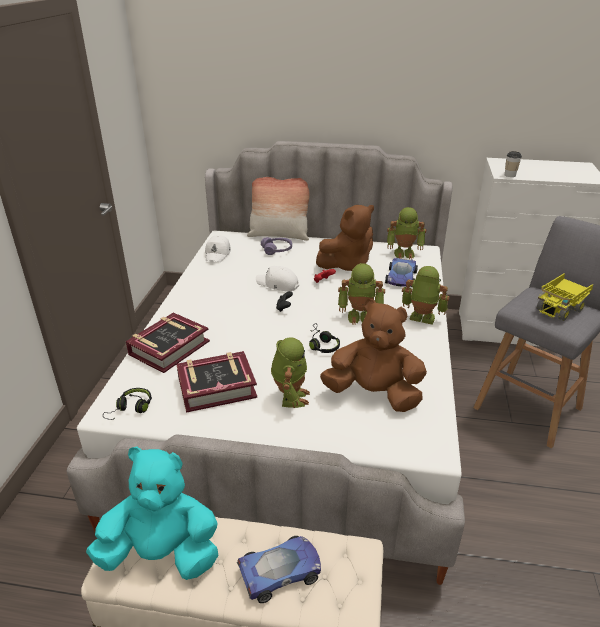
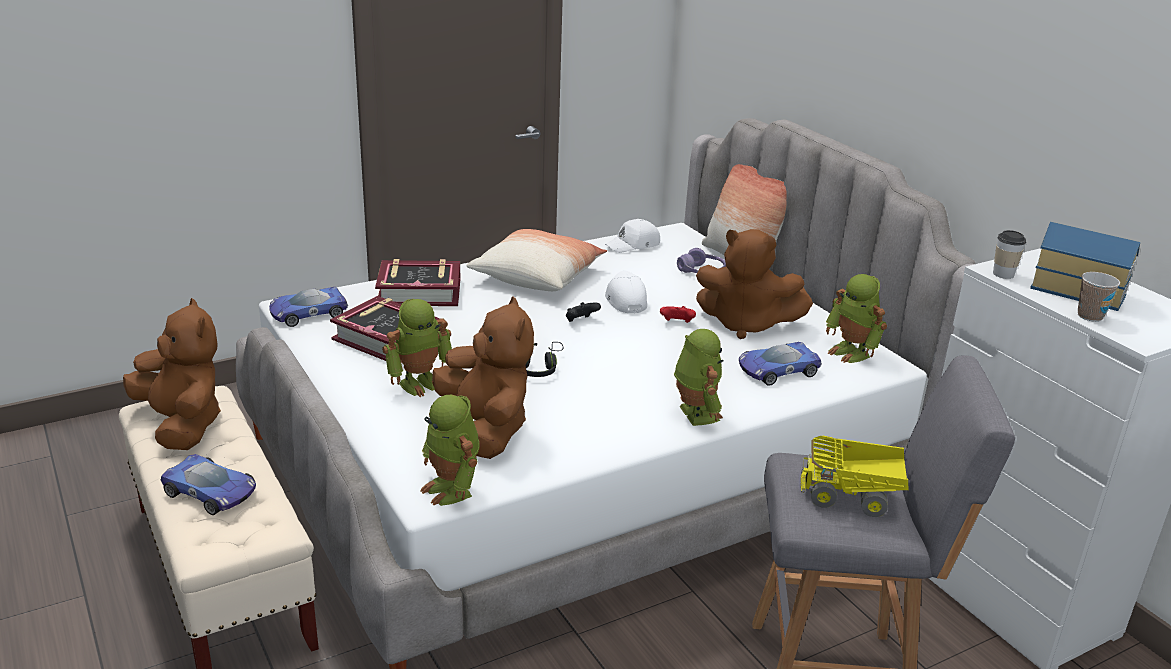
camera: 50 degrees right, 5 degrees down
turquoise plush toy [86,447,219,580] -> brown plush toy [123,298,221,450]
black headphones [103,388,152,420] -> toy car [269,287,348,327]
toy robot [338,263,385,325] -> toy robot moved to [420,395,479,506]
none -> pillow [466,229,607,291]
none -> toy house [1030,222,1140,311]
none -> cup [1078,272,1120,322]

